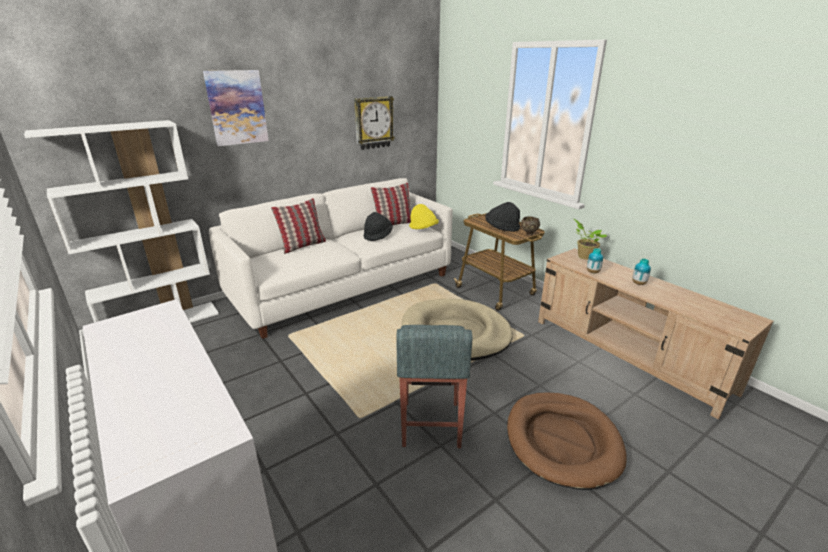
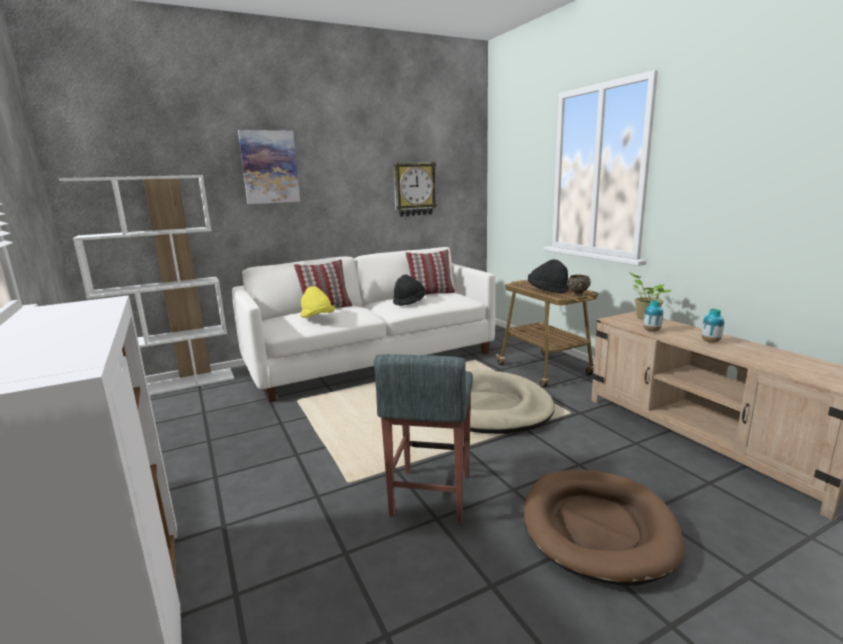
camera: 10 degrees right, 10 degrees down
yellow hat [409,204,439,229] -> yellow hat moved to [301,286,335,318]

